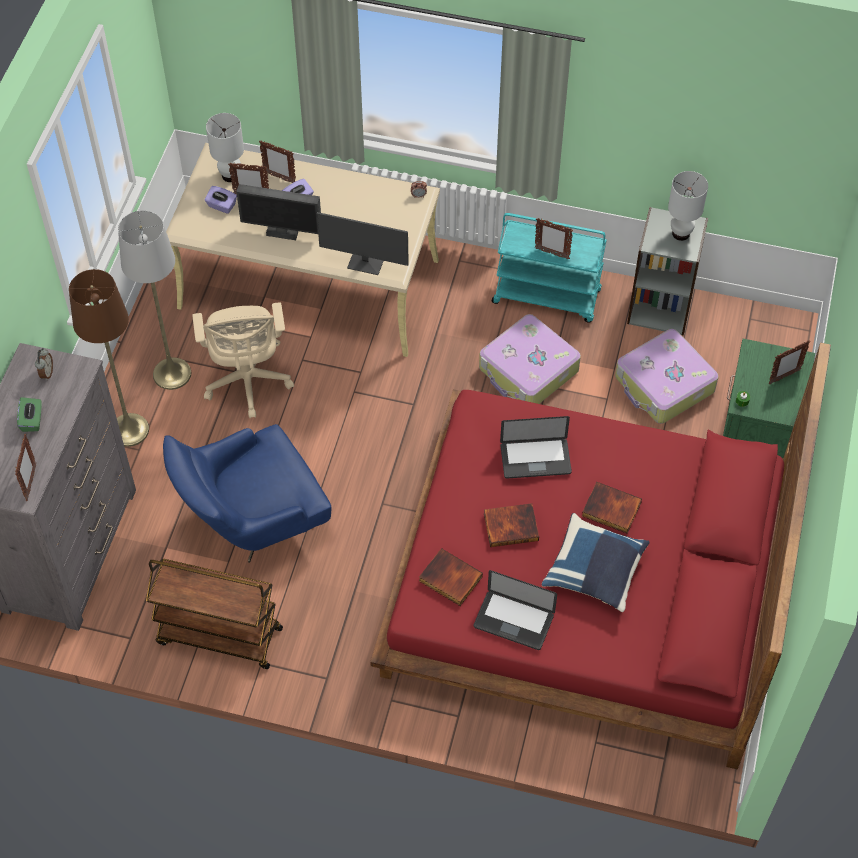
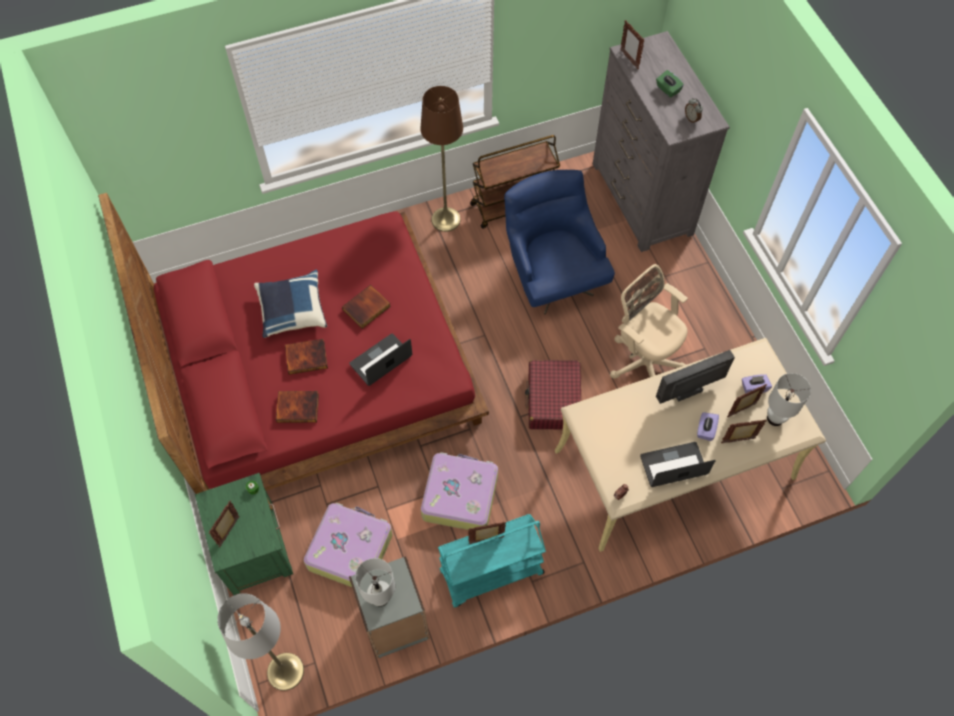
camera: 145 degrees right, 5 degrees up
brown floor lamp [69,269,149,447] -> brown floor lamp moved to [420,86,463,232]
grey floor lamp [118,211,191,390] -> grey floor lamp moved to [217,593,304,691]
blue armchair [163,424,332,563] -> blue armchair turned 45 degrees counterclockwise [504,170,615,315]
monitor [317,212,409,275] -> none
book [419,548,483,606] -> book moved to [276,391,319,423]
laptop [474,570,557,650] -> laptop moved to [640,442,716,487]
none -> red suitcase [525,360,581,430]

